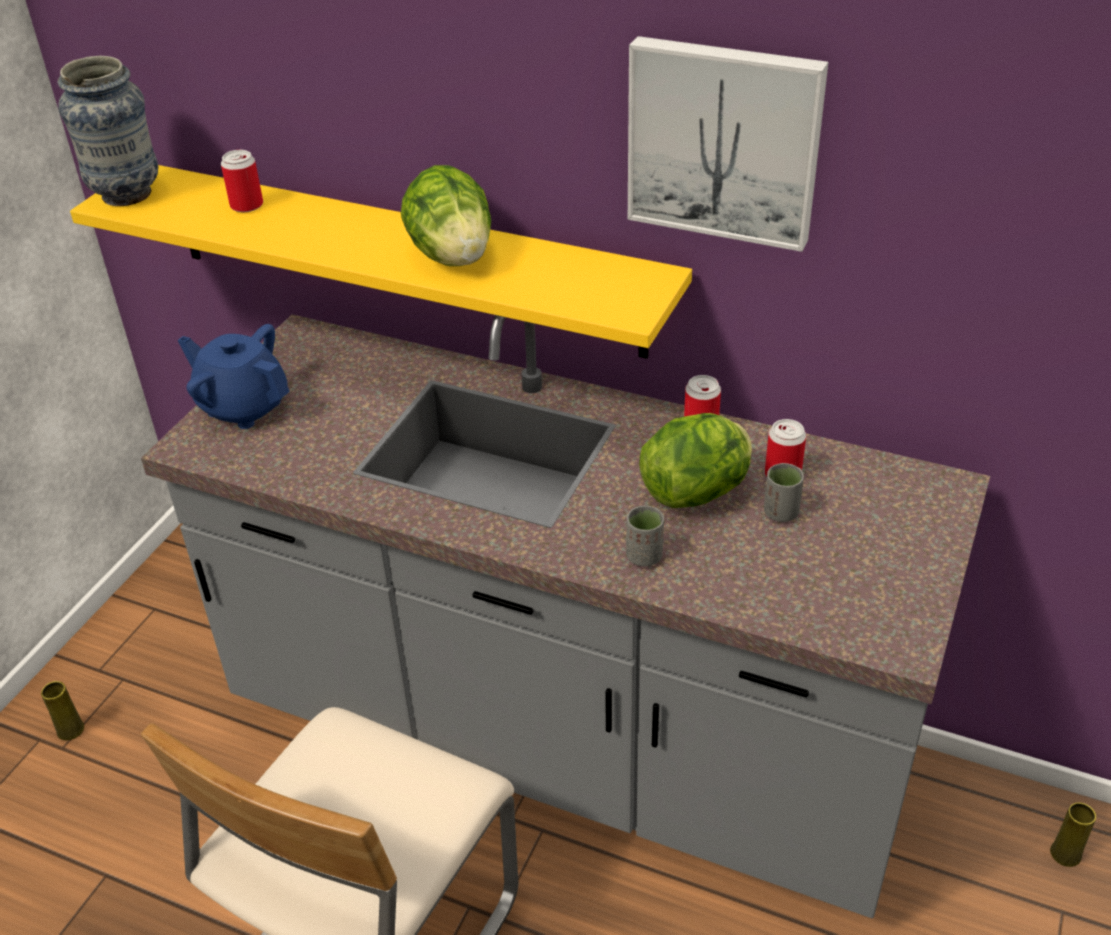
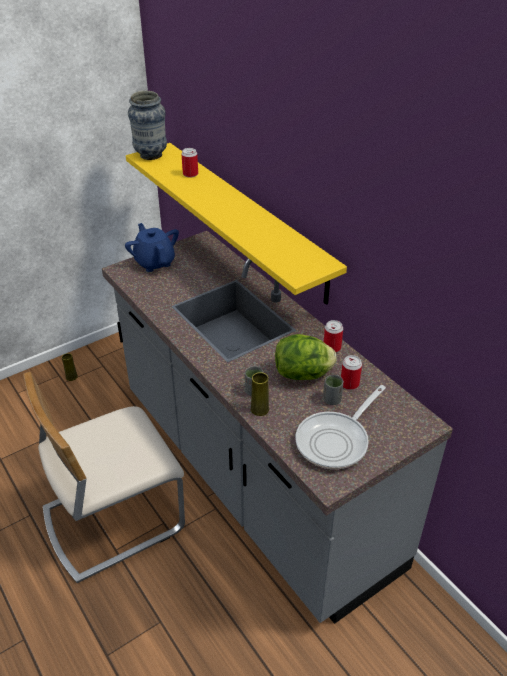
camera: 30 degrees right, 0 degrees up
lettuce [401,165,491,266] -> none
picture [628,36,829,252] -> none
yellow vase [1050,802,1096,867] -> yellow vase moved to [251,372,269,416]
none -> frying pan [296,385,386,469]

